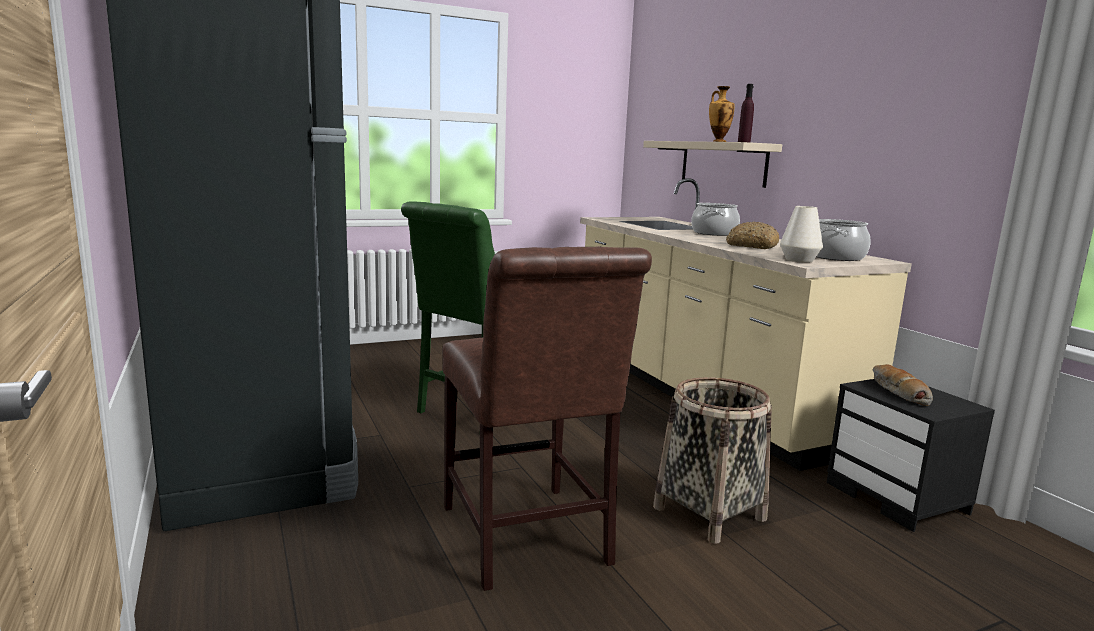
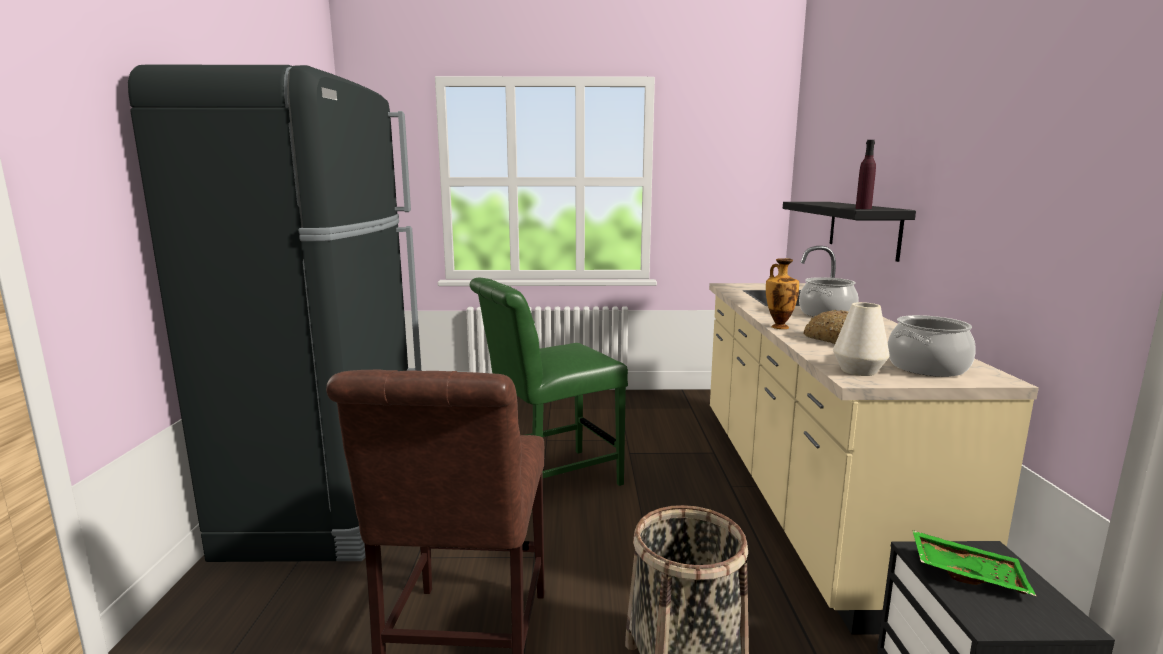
camera: 25 degrees right, 0 degrees up
beige shelf [643,141,782,188] -> black shelf [783,202,916,262]
vase [709,86,735,142] -> vase moved to [766,258,799,329]
bread [873,364,933,406] -> green tray [912,530,1036,596]

